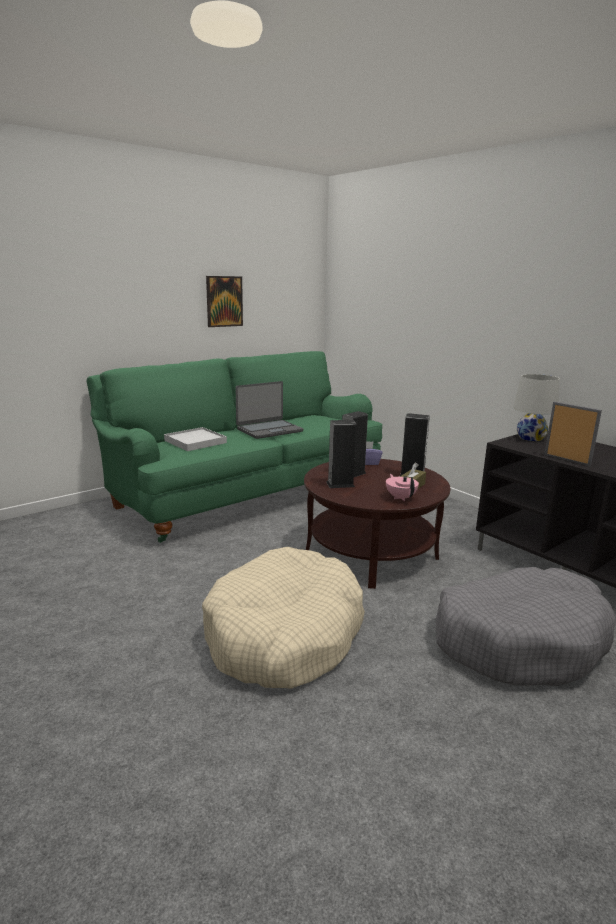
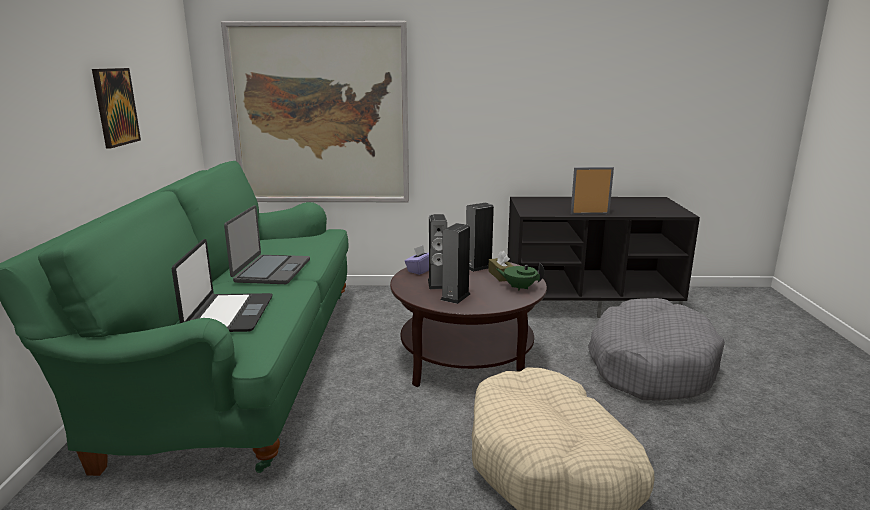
camera: 50 degrees left, 0 degrees up
white tray [164,427,227,451] -> laptop [172,239,273,332]
pink teapot [386,474,419,501] -> green teapot [496,262,544,291]
white table lamp [513,374,560,441] -> none
none -> picture [221,21,409,202]

